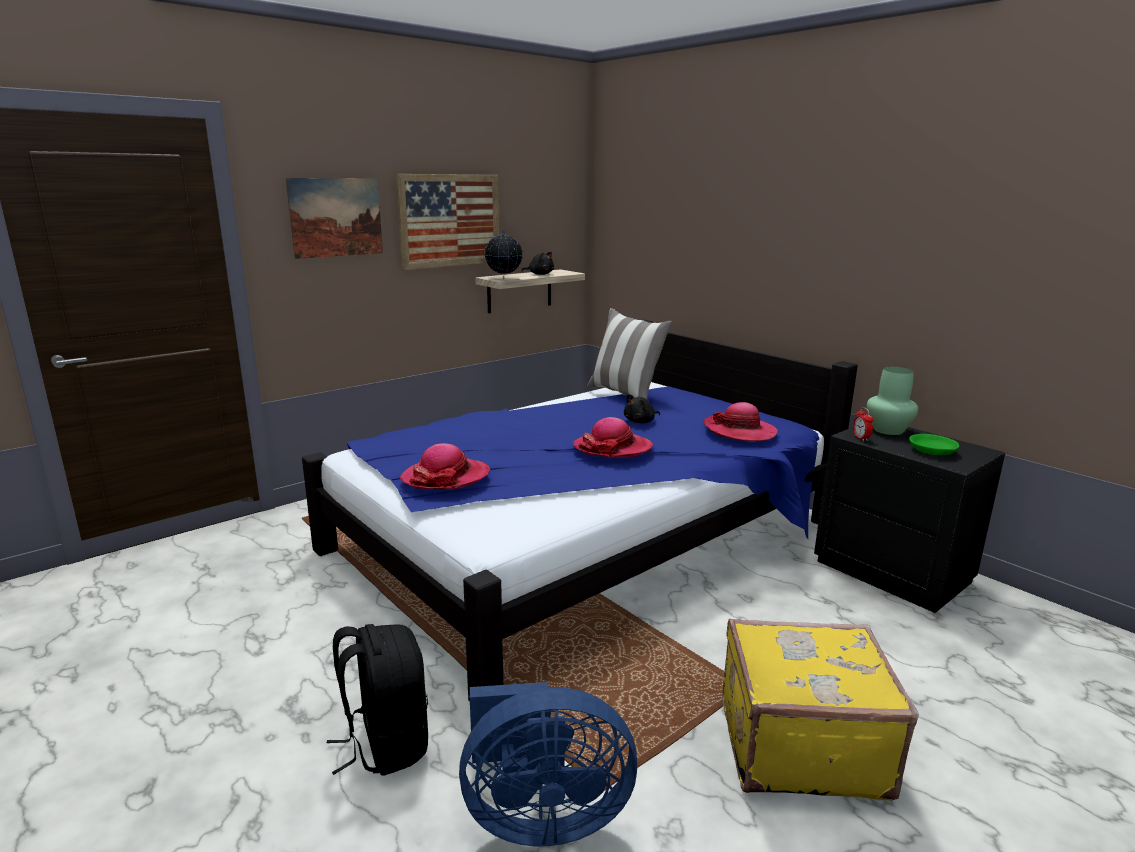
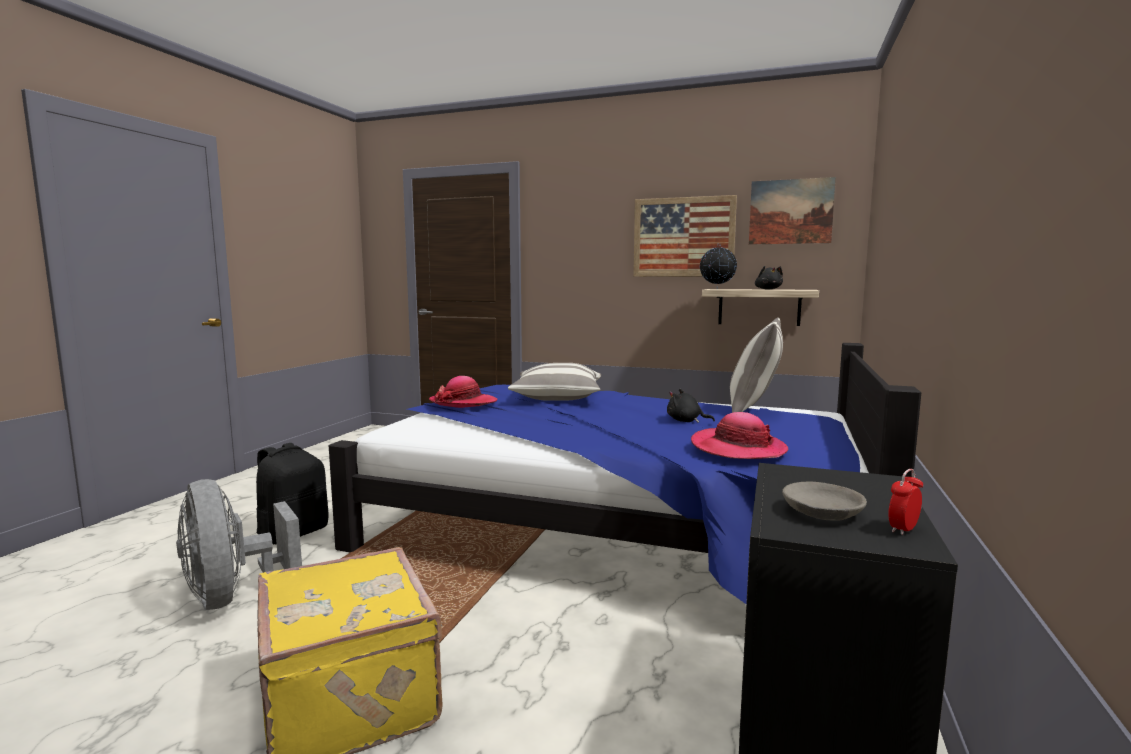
camera: 60 degrees right, 10 degrees down
picture [285,178,383,259] -> picture moved to [749,177,836,245]
blue fan [459,682,637,847] -> grey fan [176,479,302,610]
hat [573,417,653,458] -> none
alarm clock [853,407,873,441] -> alarm clock moved to [888,469,923,535]
green vase [867,367,918,435] -> none
green bowl [909,434,959,455] -> grey bowl [782,482,867,521]
none -> pillow [508,363,601,401]

